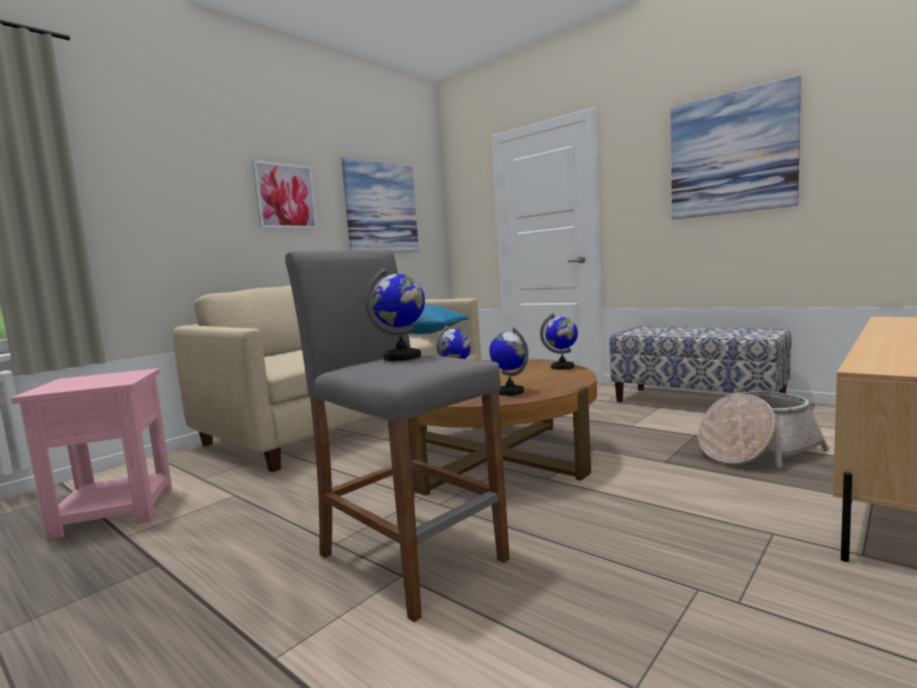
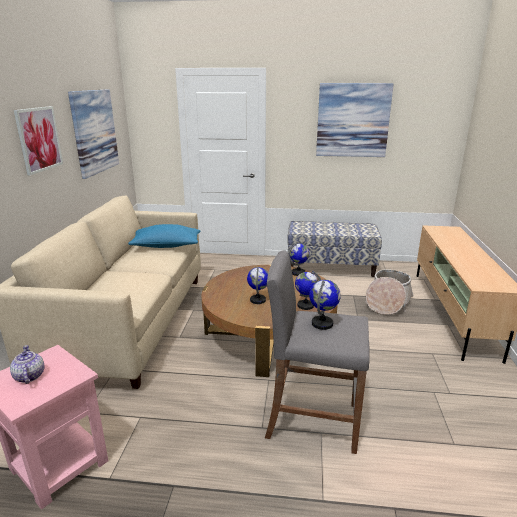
camera: 35 degrees left, 15 degrees up
none -> teapot [10,345,45,384]

